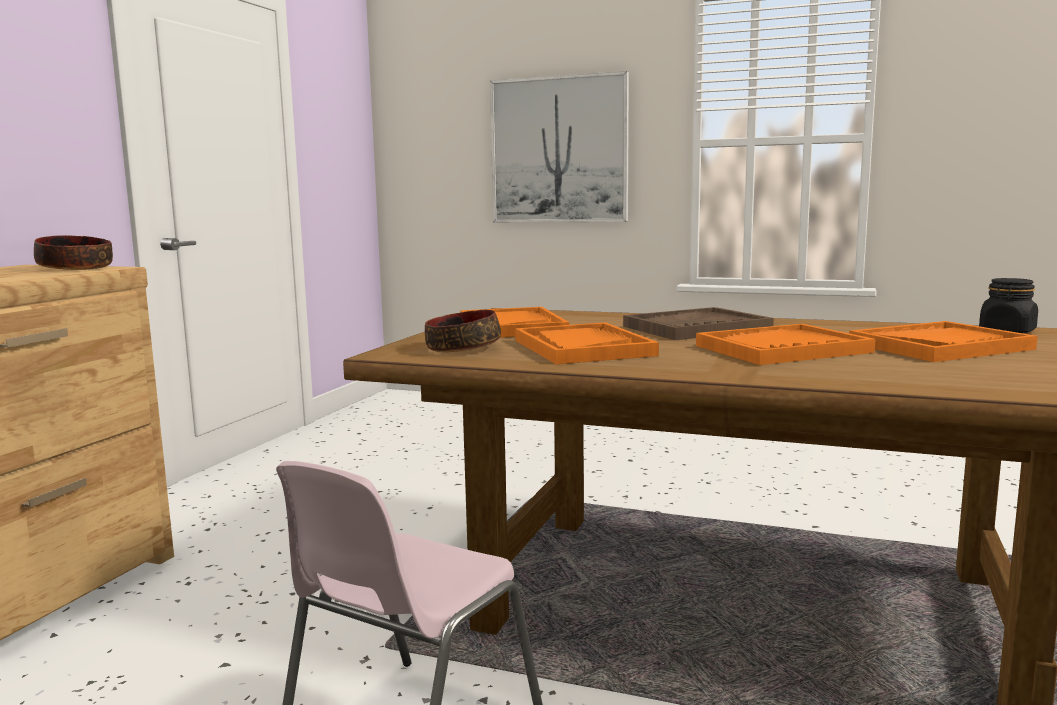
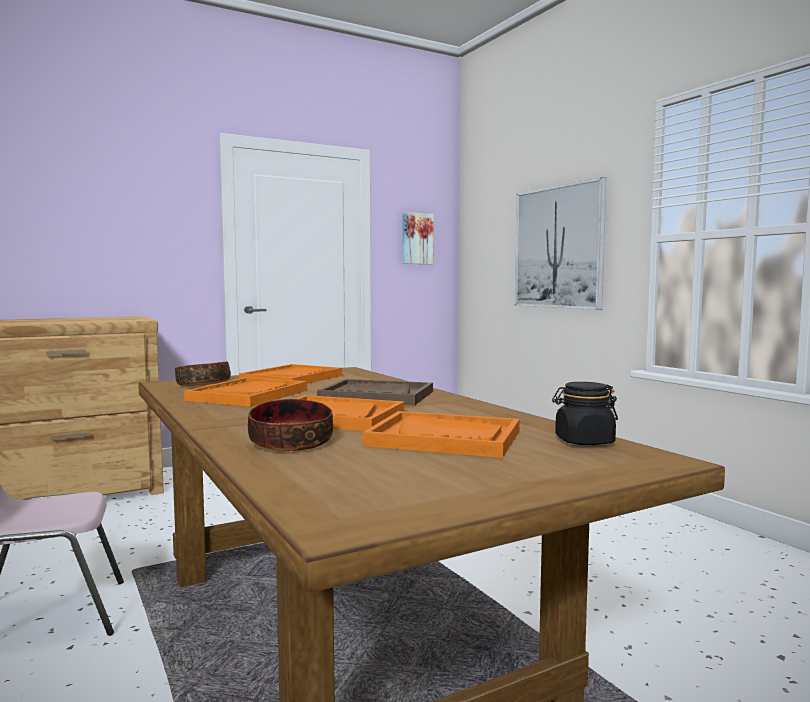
camera: 40 degrees right, 5 degrees down
bowl [34,235,113,270] -> bowl moved to [248,399,333,451]
none -> picture [403,212,434,264]

